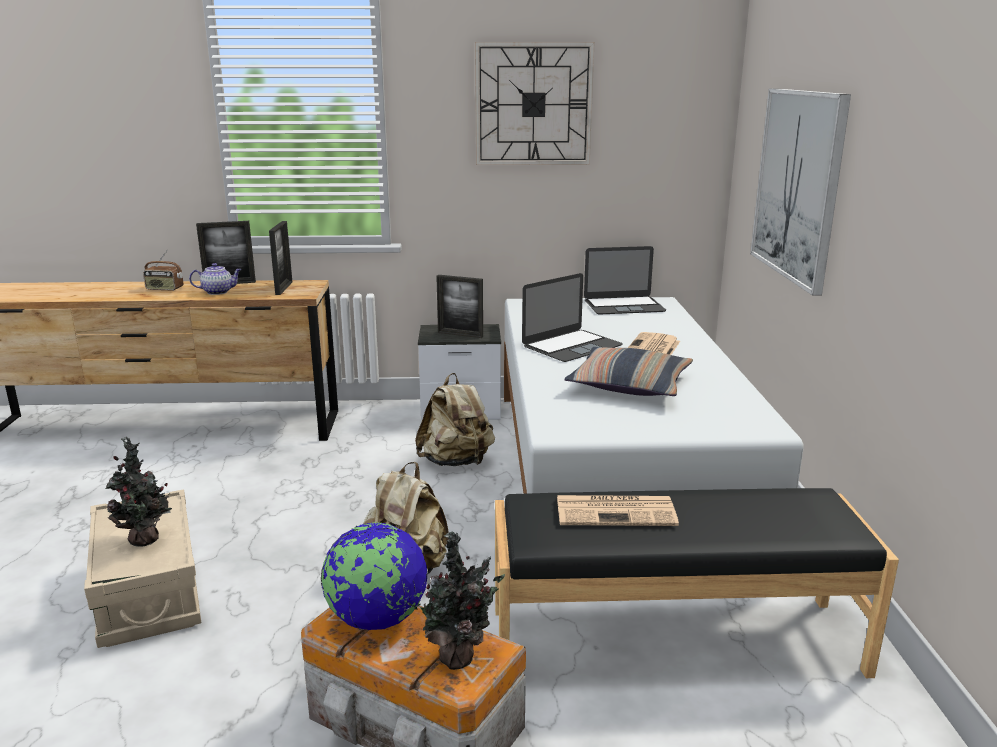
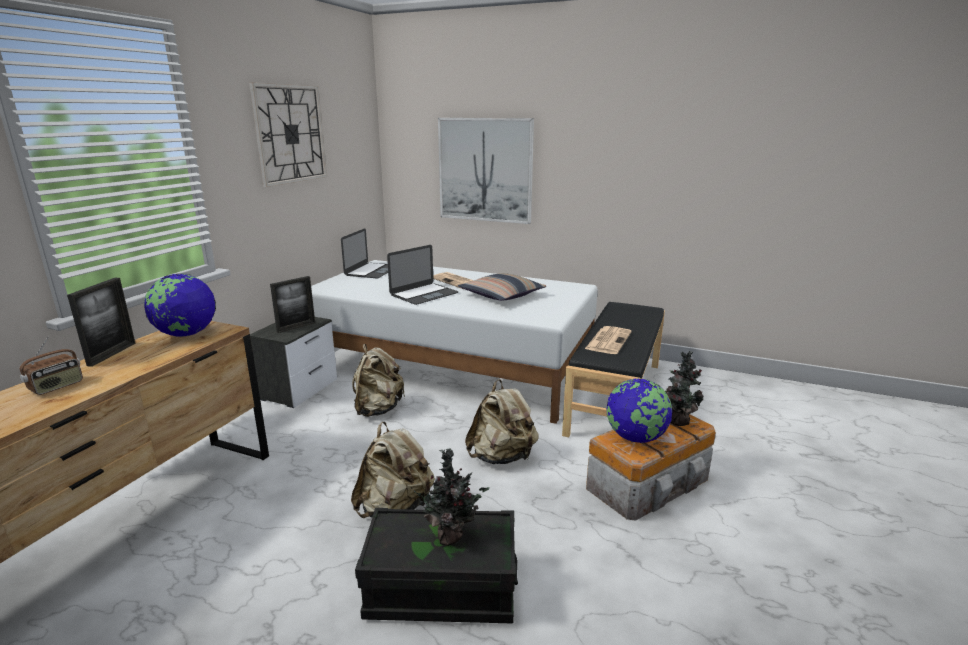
camera: 65 degrees left, 0 degrees up
beige storage box [84,489,201,648] -> black storage box [355,508,518,623]
teapot [189,263,242,295] -> none
picture frame [269,221,292,295] -> globe [144,274,216,337]
laptop [522,273,623,362] -> laptop turned 60 degrees clockwise [387,245,459,305]
none -> beige backpack [351,422,435,518]

